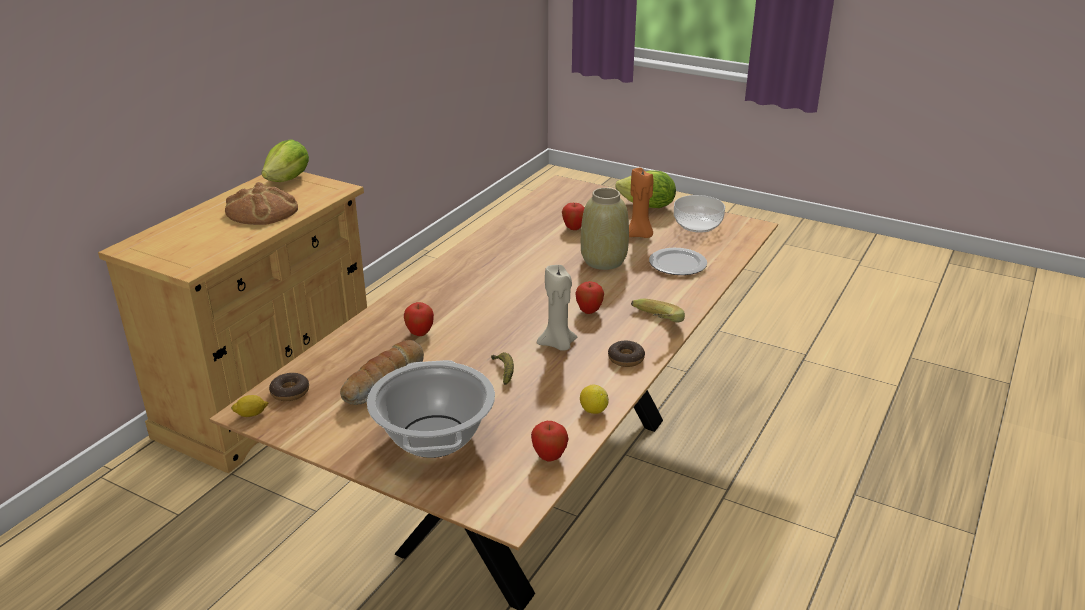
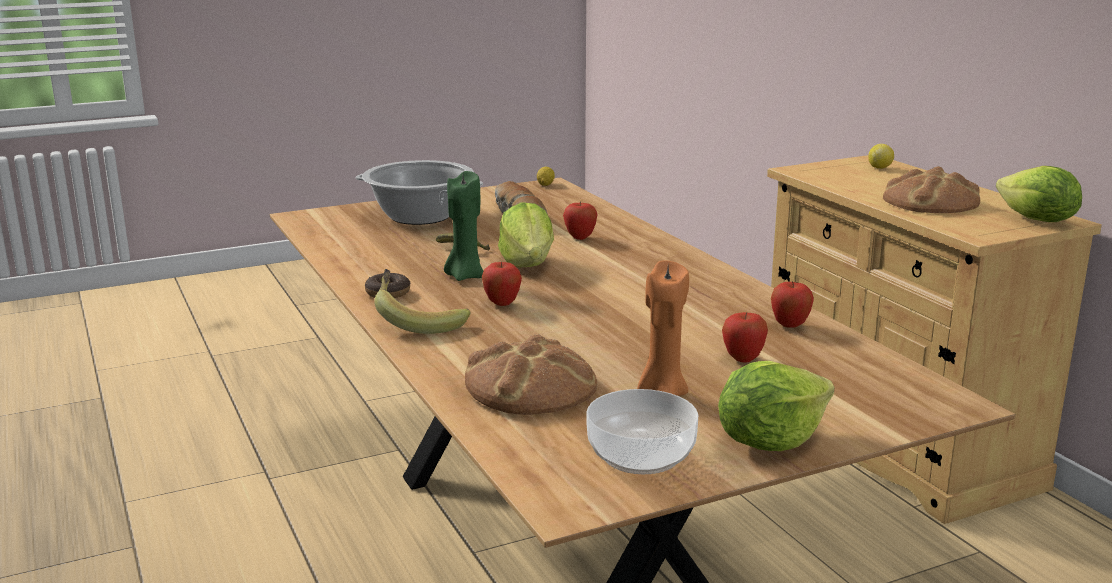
camera: 125 degrees right, 10 degrees down
donut [269,373,309,401] -> none
apple [531,421,568,462] -> apple moved to [771,281,814,328]
beige candle [537,265,578,351] -> green candle [444,171,483,281]
lemon [580,385,609,414] -> lemon moved to [869,144,894,169]
beige vase [581,188,629,270] -> none
plate [649,248,707,275] -> bread [465,334,597,415]
none -> lettuce [498,202,554,268]

